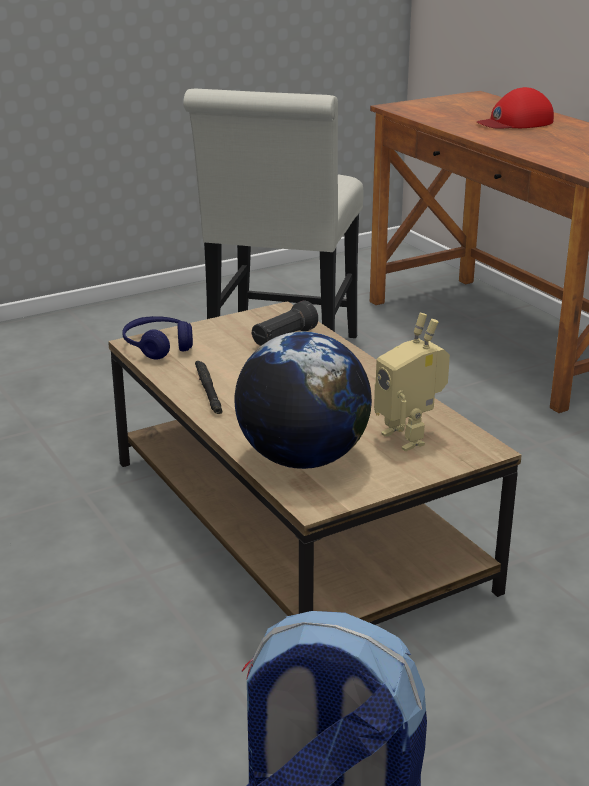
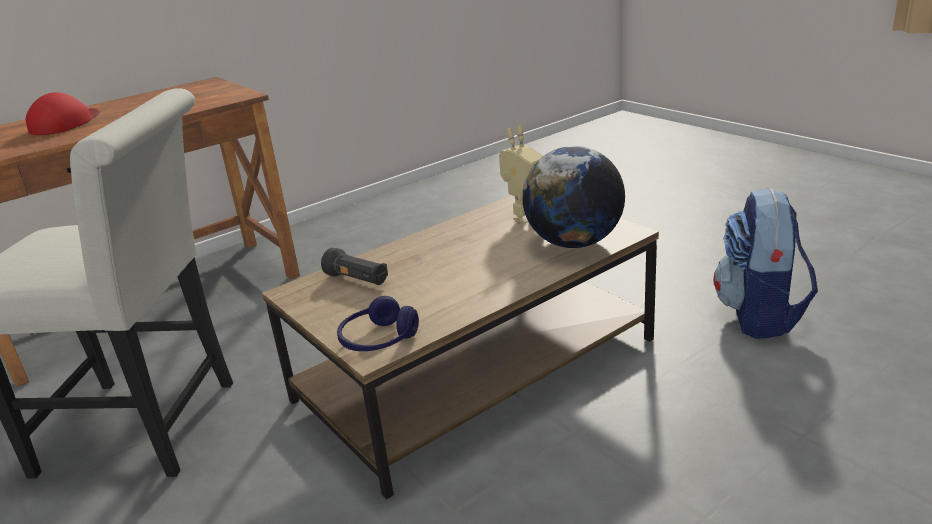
camera: 95 degrees left, 0 degrees up
black flashlight [195,361,222,414] -> none
red cap [477,87,554,129] -> red cap turned 135 degrees counterclockwise [25,92,100,135]

